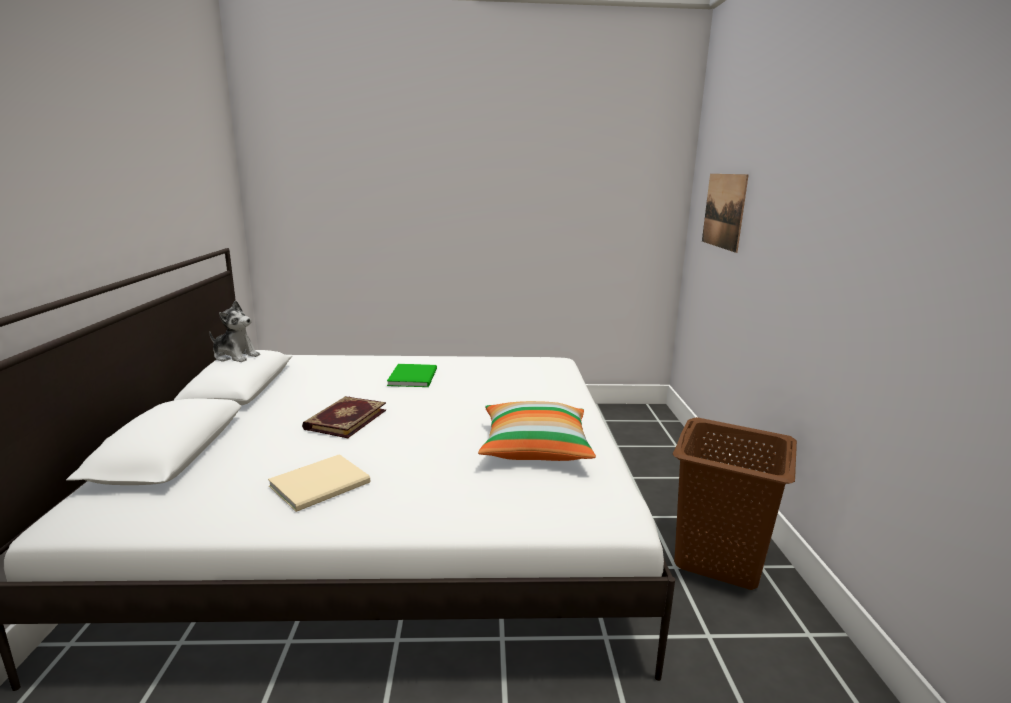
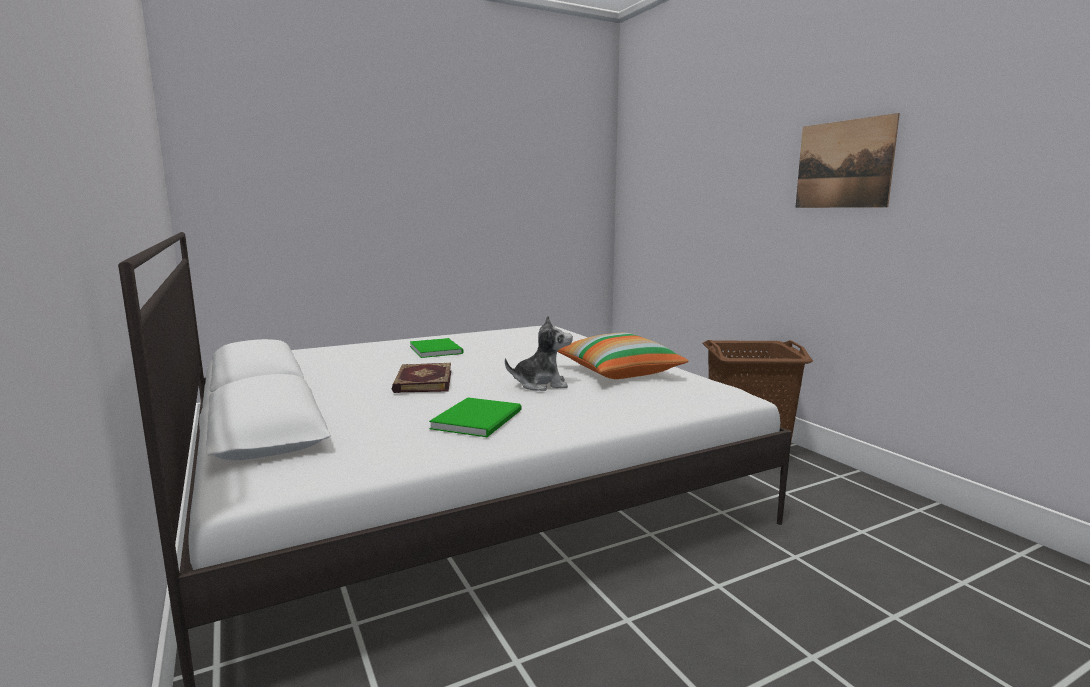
camera: 25 degrees left, 5 degrees down
plush toy [209,300,260,362] -> plush toy moved to [505,316,573,391]
beige book [268,454,370,512] -> green book [429,397,521,437]
picture [702,174,749,253] -> picture moved to [795,113,900,208]

